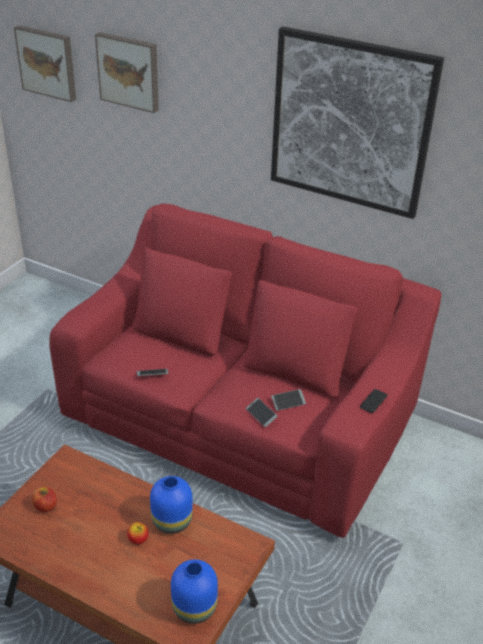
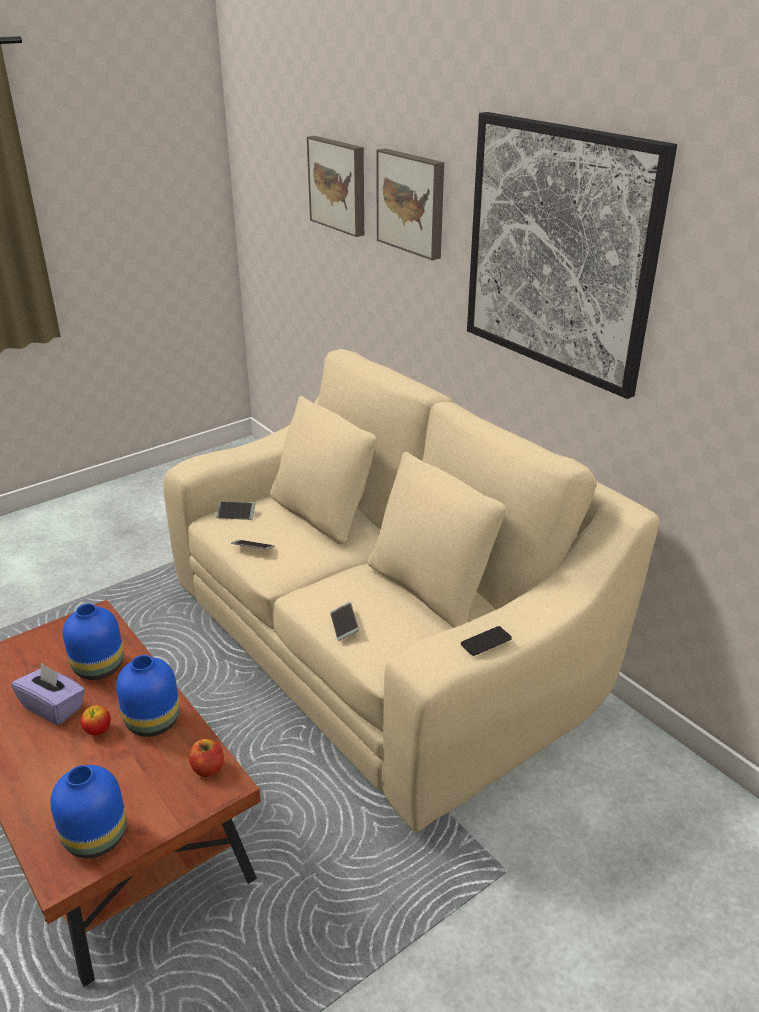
camera: 25 degrees right, 5 degrees down
picture [14,26,76,102] -> picture moved to [377,148,444,260]
apple [32,487,57,512] -> apple moved to [189,739,224,777]
red sofa [49,203,442,538] -> beige sofa [163,349,659,832]
phone [271,389,306,411] -> phone moved to [216,501,255,520]
none -> purple tissue box [11,663,85,725]
none -> blue vase [63,604,124,680]

